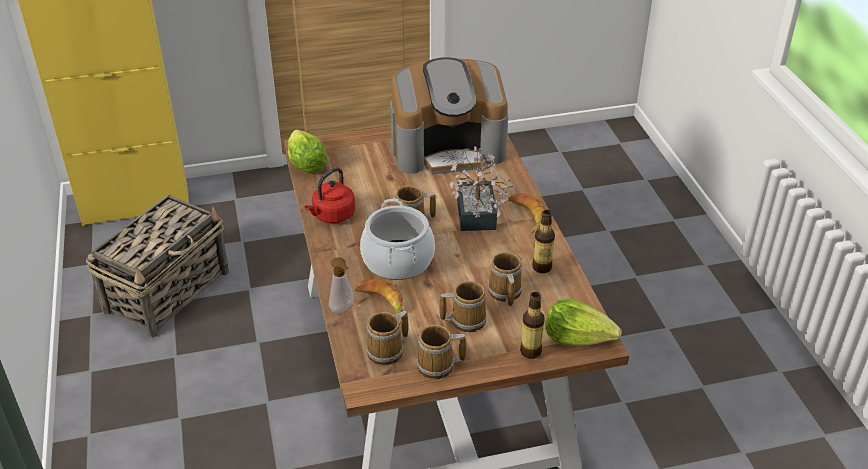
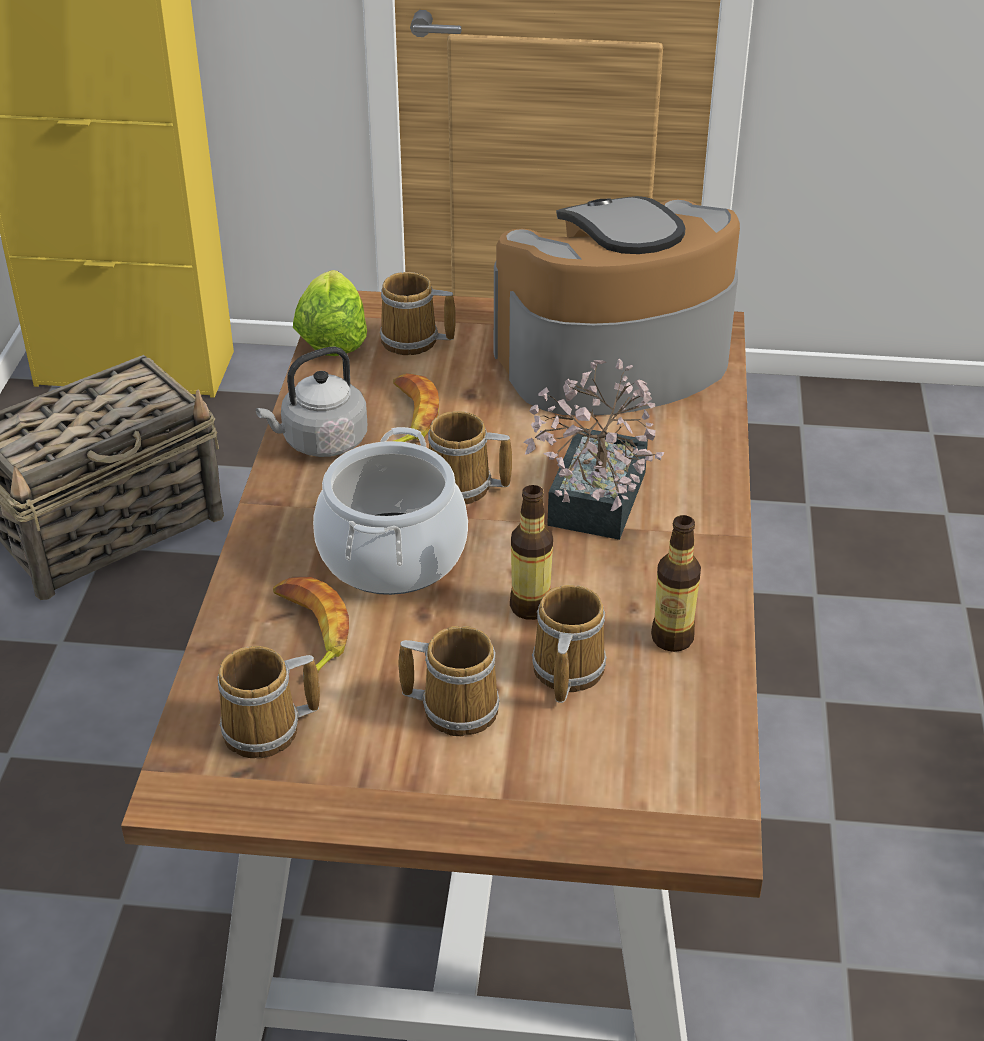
camera: 20 degrees right, 0 degrees up
red kettle [305,167,355,223] -> grey kettle [256,347,367,457]
soap dispenser [329,257,354,313] -> none
coffee machine [390,57,508,174] -> coffee machine turned 150 degrees clockwise [494,196,740,415]
mug [417,325,466,379] -> mug moved to [380,272,456,355]
banana [508,193,545,233] -> banana moved to [393,373,439,442]
bottle [520,292,545,359] -> bottle moved to [510,485,553,620]
lettuce [545,298,621,346] -> none

